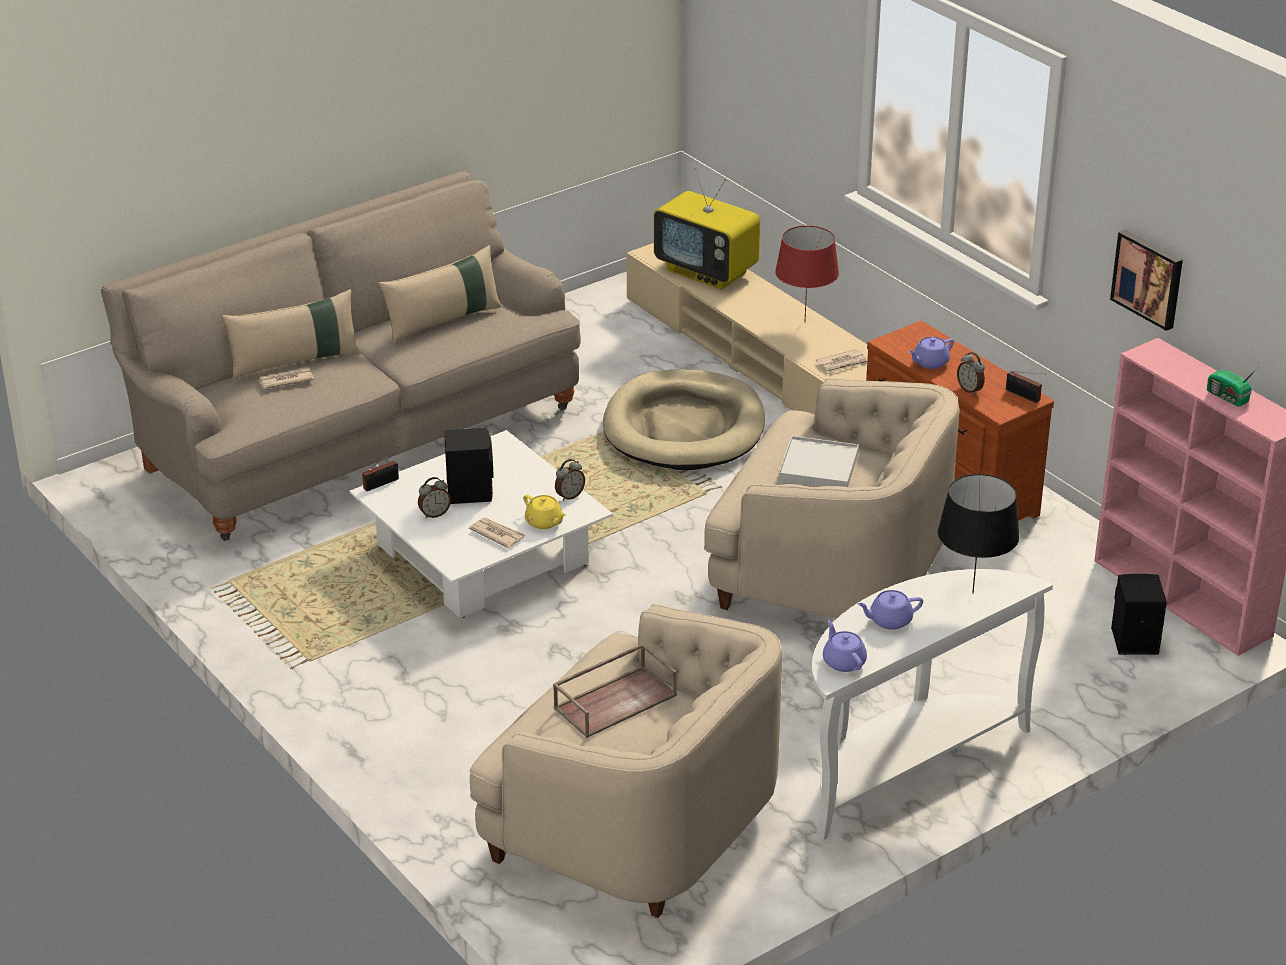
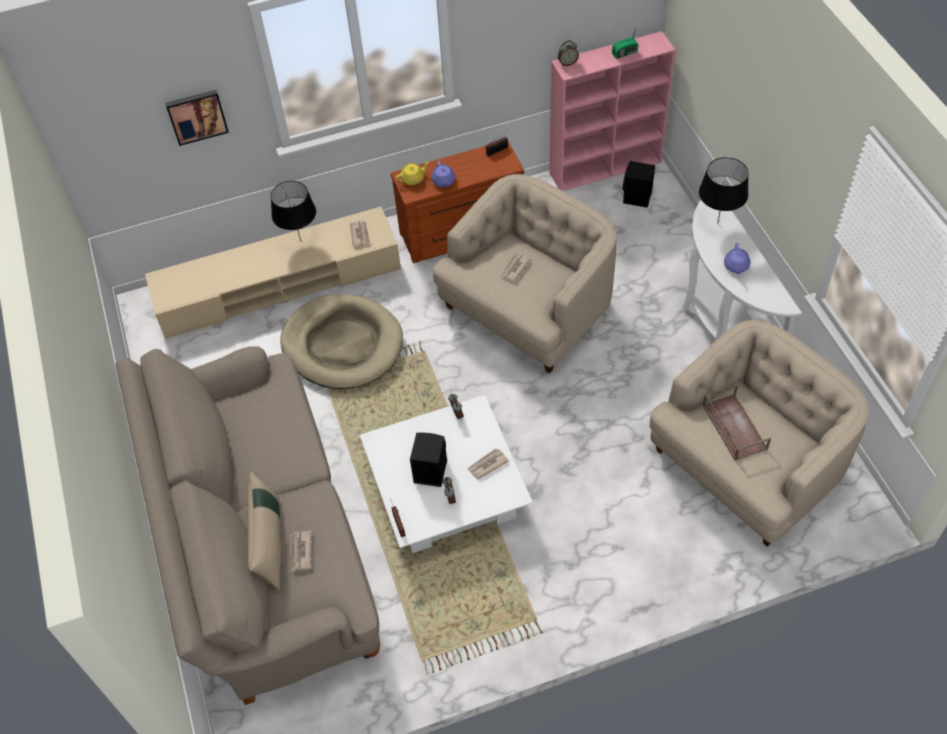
camera: 70 degrees left, 20 degrees up
beige pillow [378,245,502,344] -> none
yellow teapot [523,495,566,529] -> yellow teapot moved to [396,161,429,185]
television [654,168,760,290] -> none
red table lamp [775,225,839,320] -> black table lamp [271,181,316,241]
white tray [778,436,859,487] -> newspaper [500,253,531,282]
purple teapot [823,620,867,672] -> none
alarm clock [957,352,985,395] -> alarm clock moved to [558,40,579,66]
picture [1110,230,1183,331] -> picture moved to [165,90,229,146]

